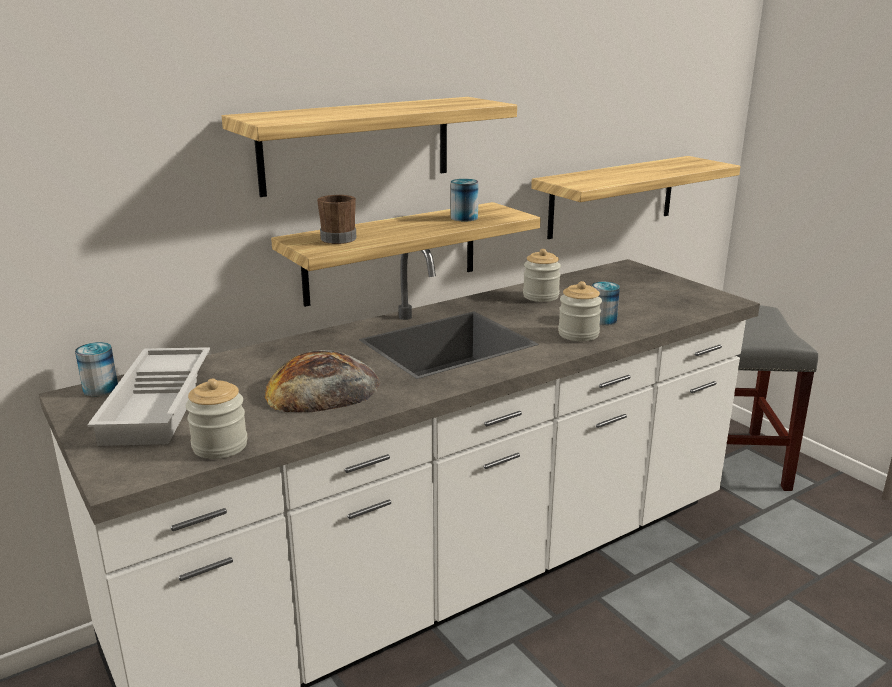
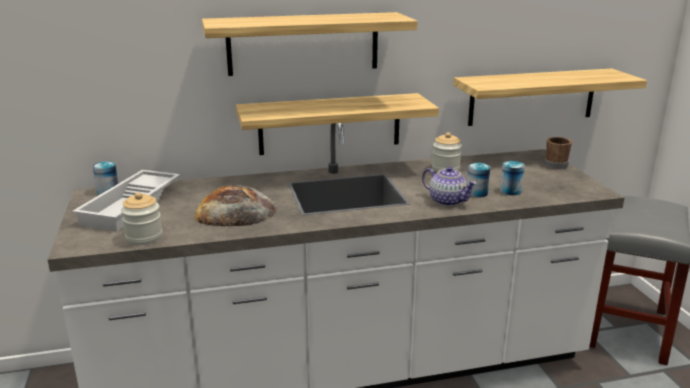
camera: 20 degrees right, 0 degrees up
brown mug [317,195,357,244] -> brown mug moved to [544,137,572,170]
can [451,179,479,221] -> can moved to [500,161,525,195]
jar [558,281,602,341] -> teapot [422,166,477,206]

